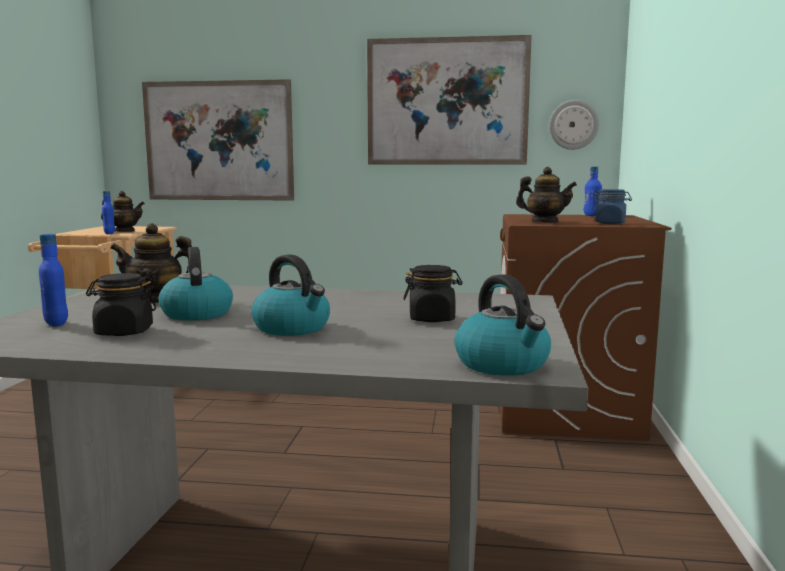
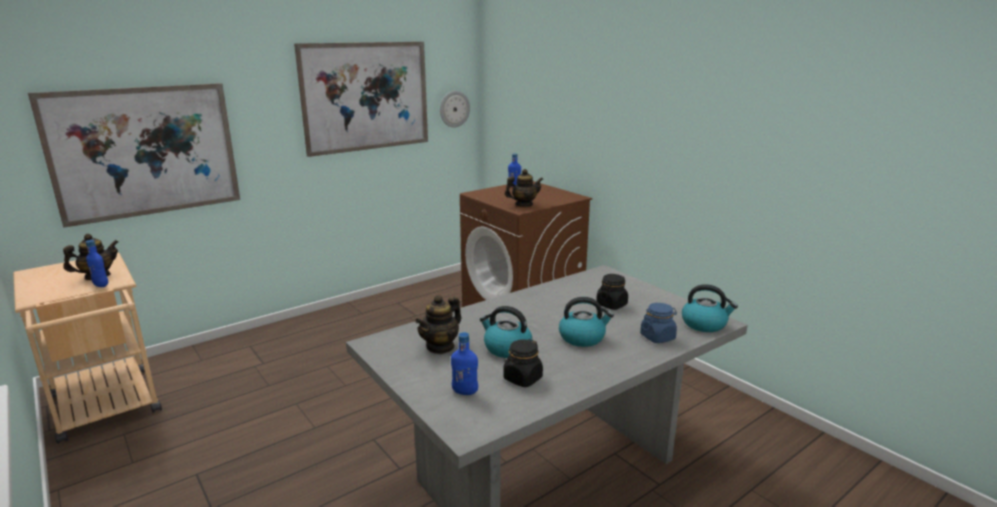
camera: 45 degrees left, 10 degrees up
blue jar [592,189,632,224] -> blue jar moved to [640,303,677,343]

